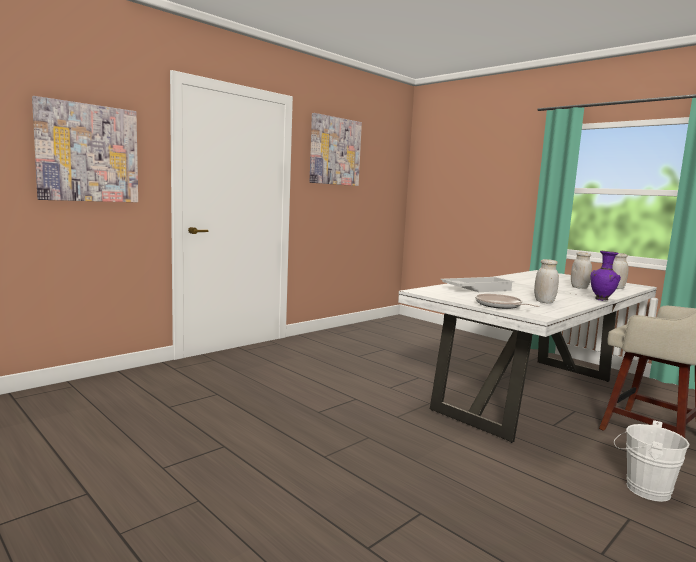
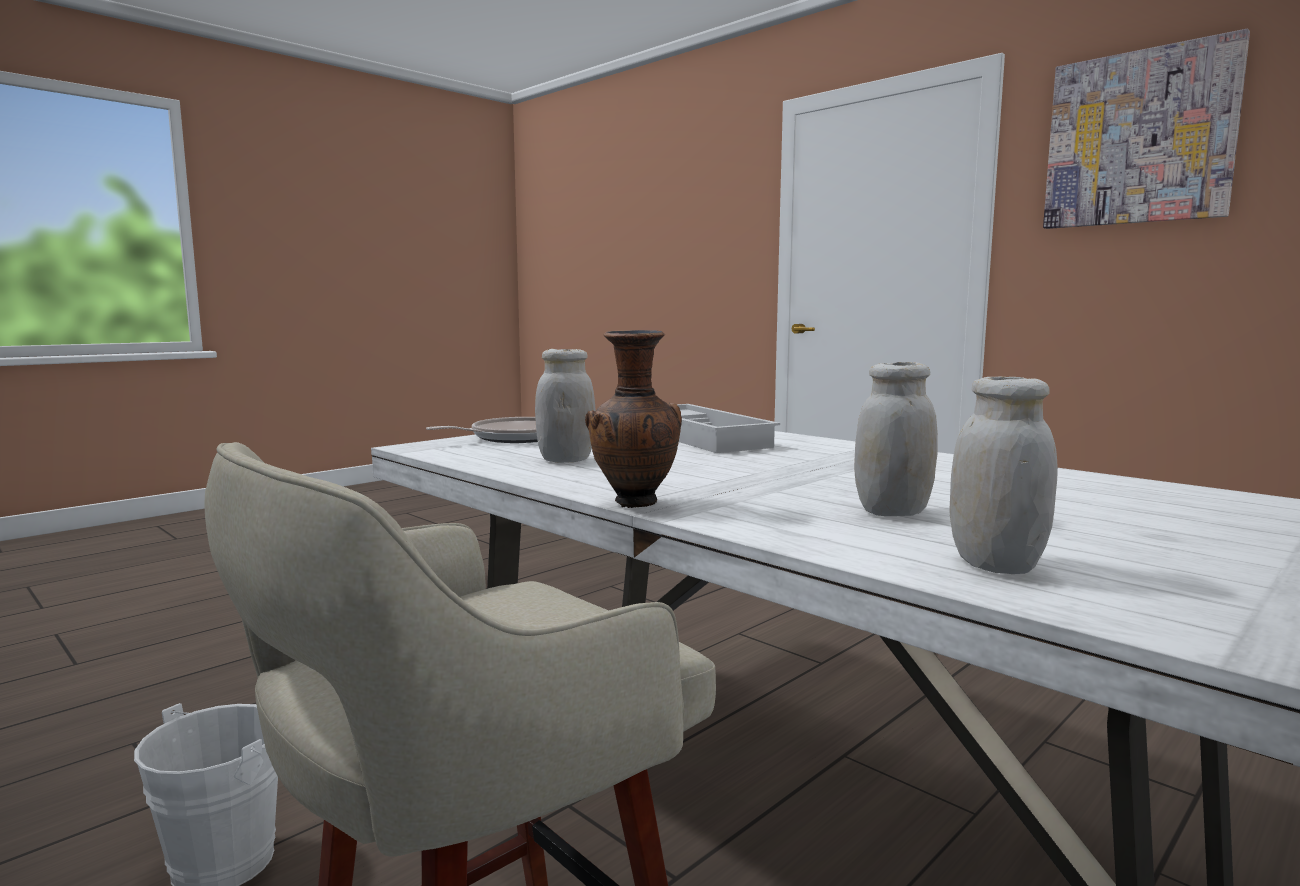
camera: 90 degrees right, 0 degrees up
picture [32,96,138,202] -> none
purple vase [590,251,621,301] -> brown vase [585,330,682,508]

